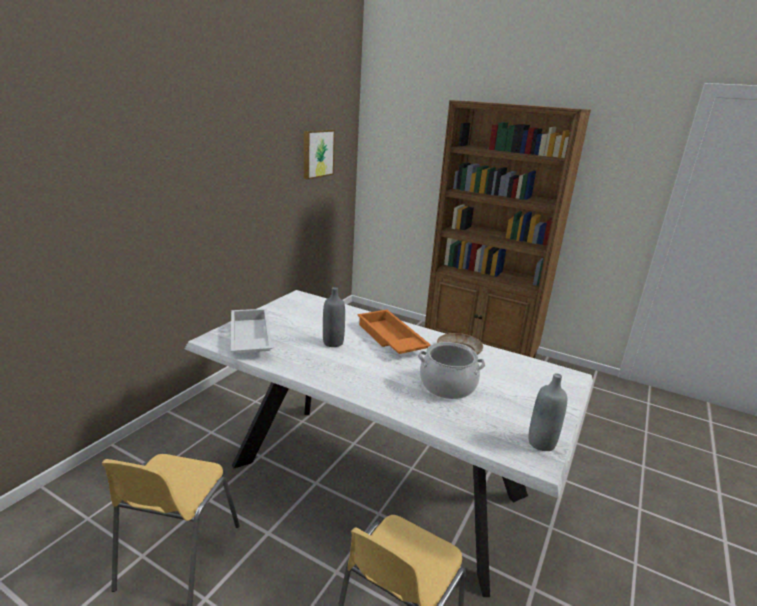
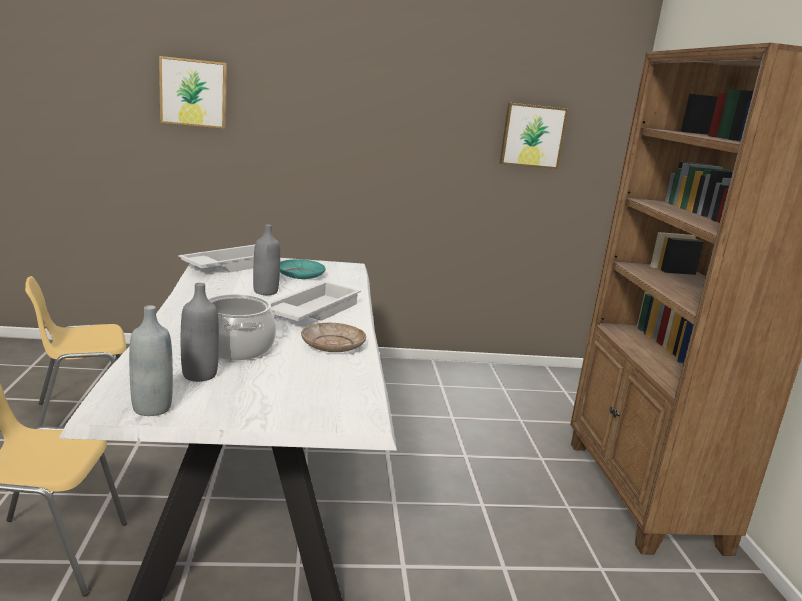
camera: 55 degrees right, 5 degrees down
orange tray [357,310,431,354] -> white tray [270,282,361,321]
none -> picture [159,56,227,129]
none -> grey bottle [181,283,219,382]
none -> turquoise plate [280,259,325,279]

